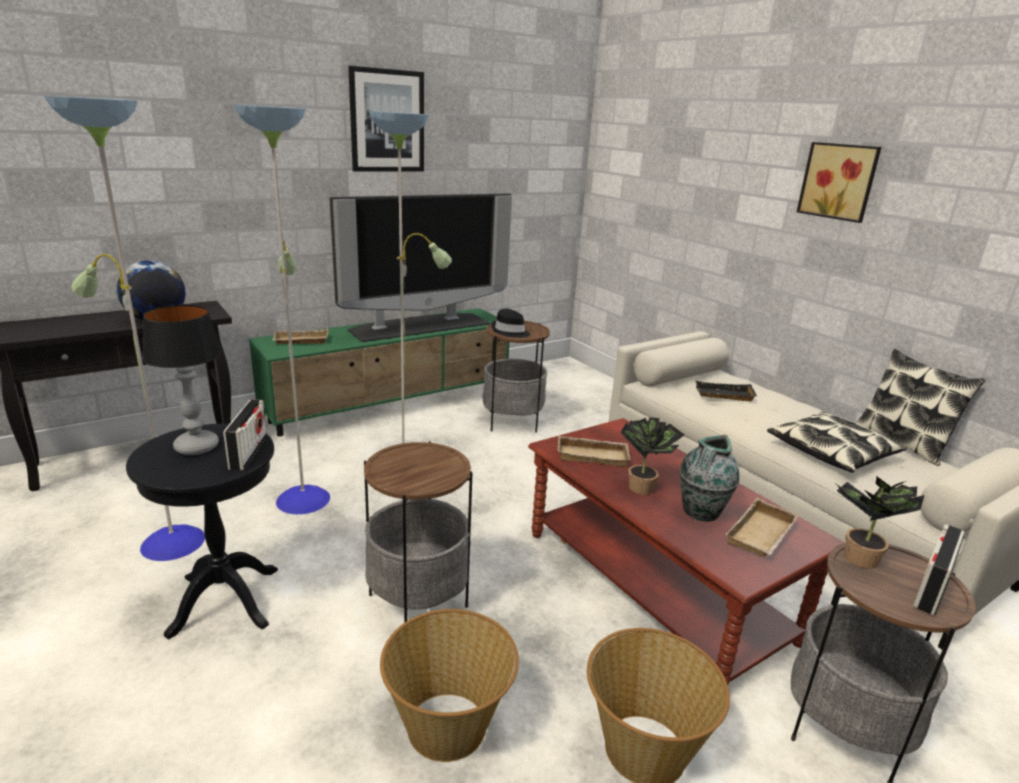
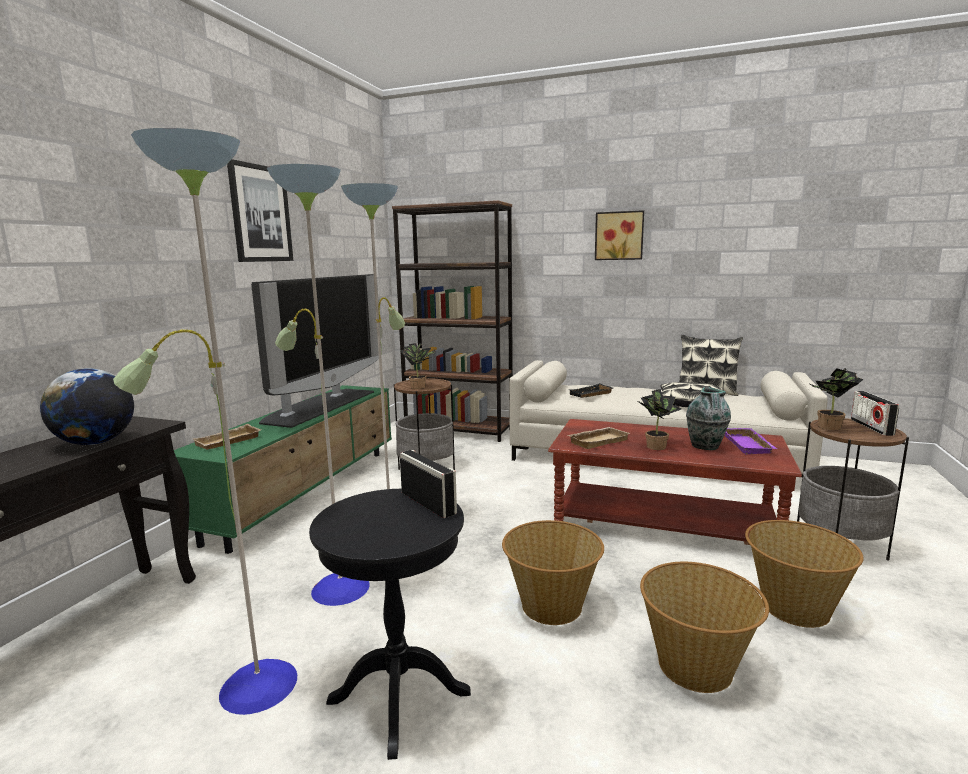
camera: 35 degrees left, 10 degrees down
table lamp [142,305,222,455] -> none
side table [364,441,472,623] -> basket [502,520,604,625]
black hat [491,309,530,338] -> potted plant [400,343,436,389]
beige tray [725,498,799,557] -> purple tray [725,428,777,454]
none -> brown bookcase [392,200,513,442]

